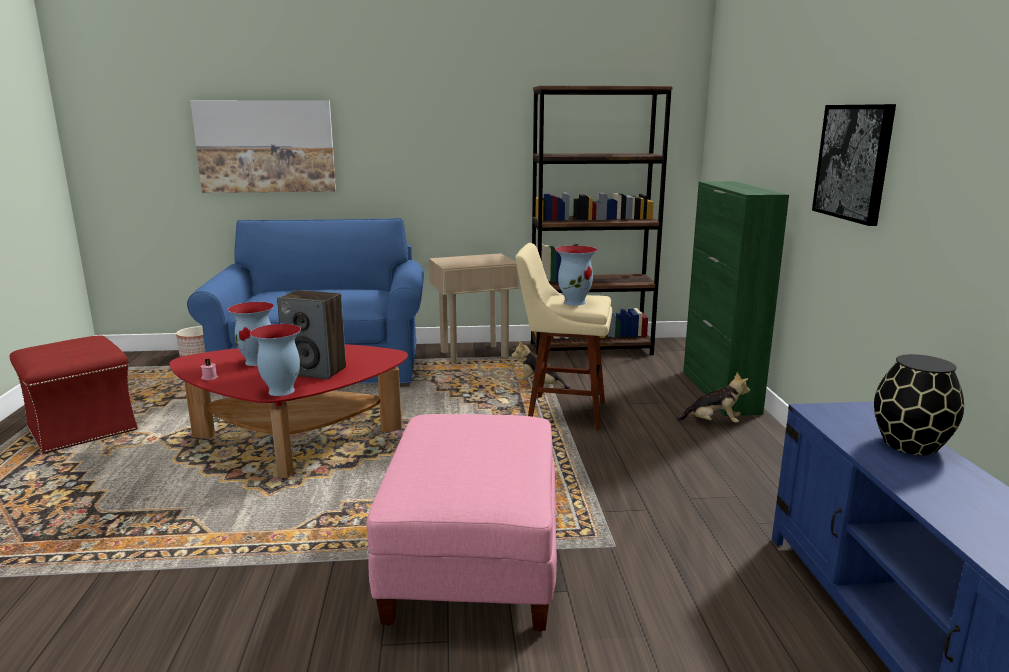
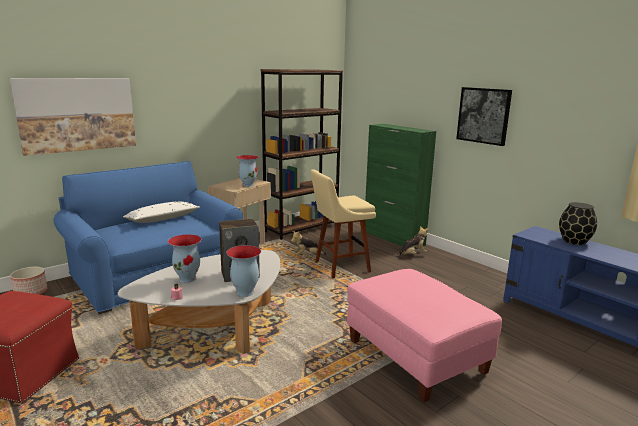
camera: 35 degrees left, 0 degrees up
red coffee table [170,344,408,478] -> white coffee table [118,250,280,354]
vase [555,245,597,306] -> vase moved to [236,155,259,187]
none -> white pillow [123,201,200,223]

